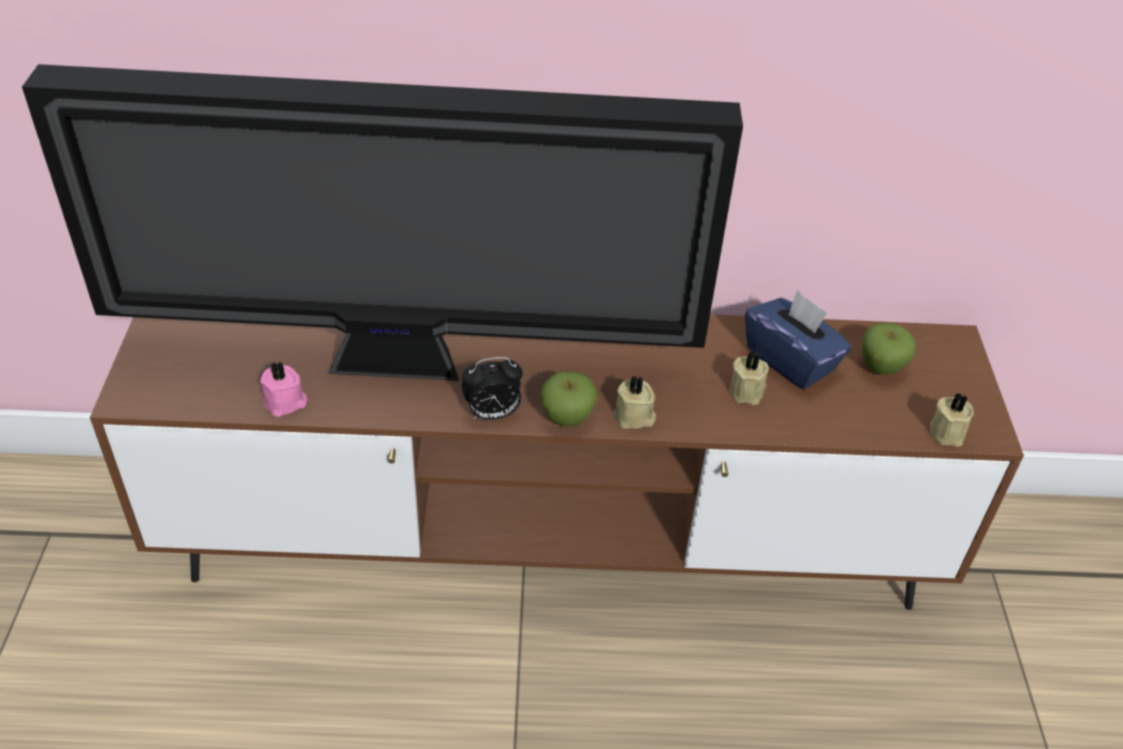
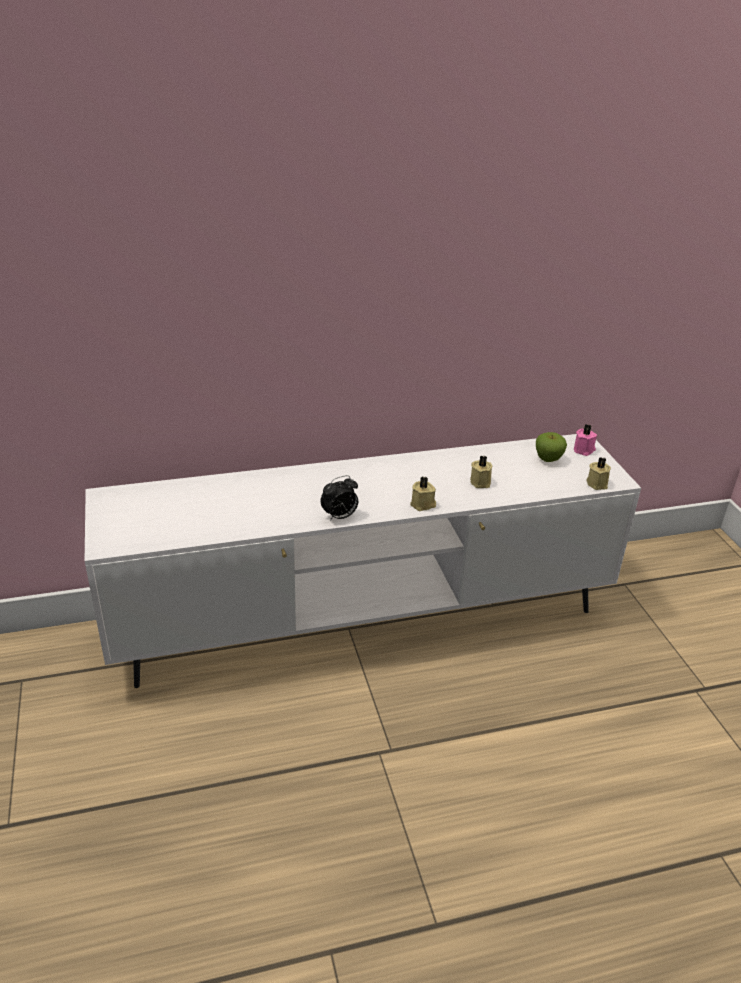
camera: 15 degrees left, 10 degrees down
television [22,64,743,381] -> none
brown tv stand [90,314,1024,610] -> white tv stand [85,434,641,688]
pink candle [260,362,308,417] -> pink candle moved to [574,424,597,456]
apple [540,371,598,427] -> none
blue tissue box [745,290,852,389] -> none

